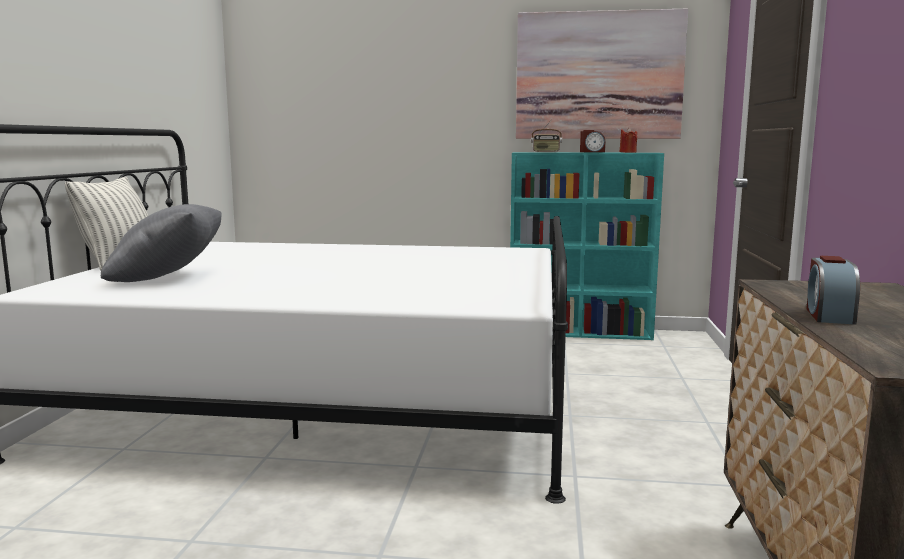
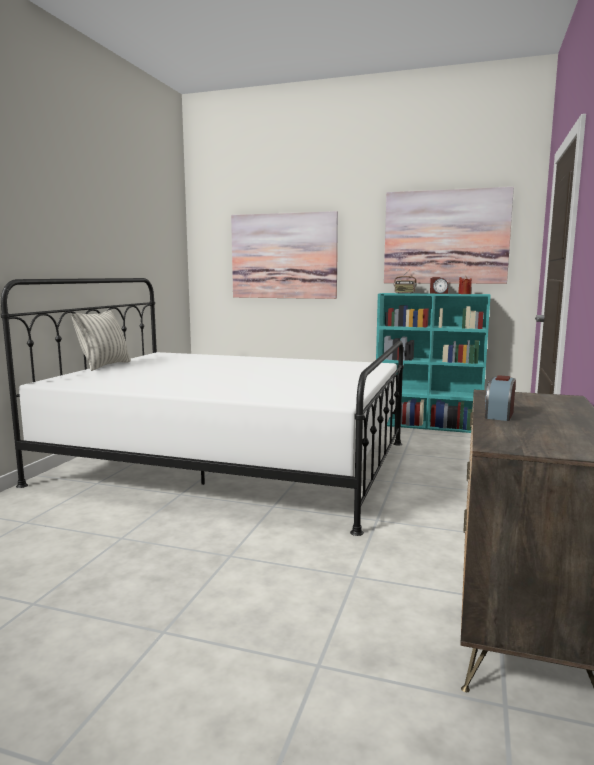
camera: 10 degrees right, 0 degrees up
grey pillow [101,204,222,282] -> none
none -> picture [231,211,338,299]

